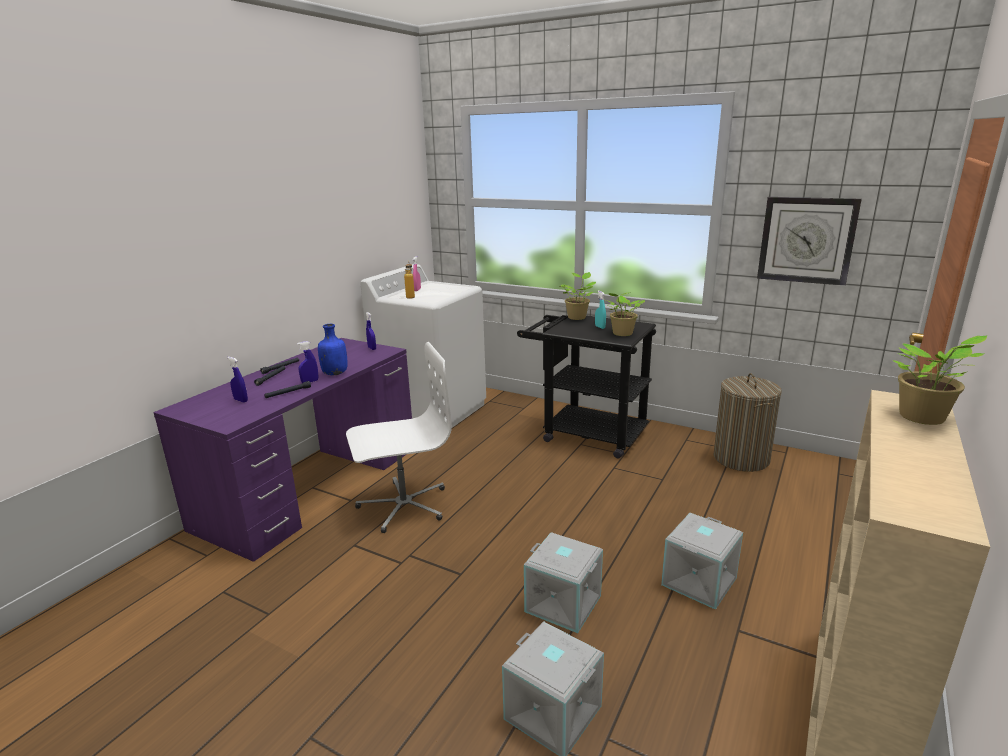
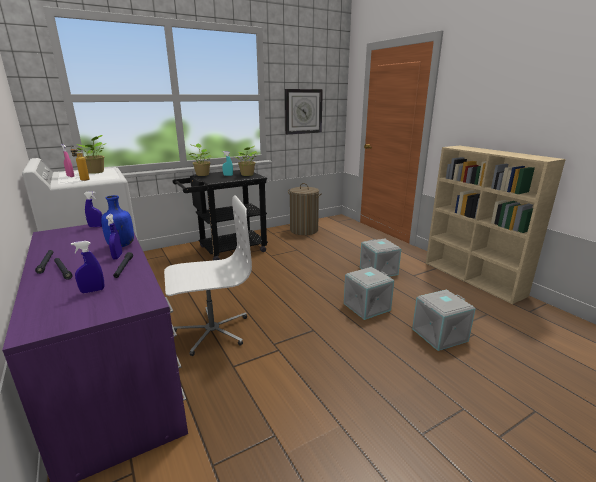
camera: 60 degrees left, 0 degrees up
white office chair [346,342,452,533] -> white office chair turned 60 degrees clockwise [164,195,252,356]
potted plant [893,335,988,425] -> potted plant moved to [76,135,107,174]

